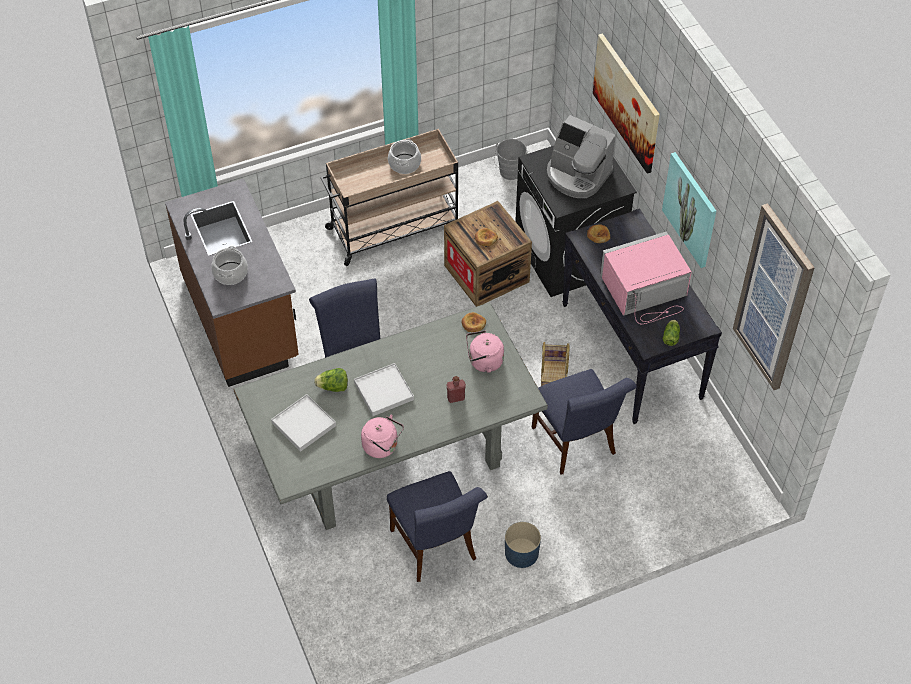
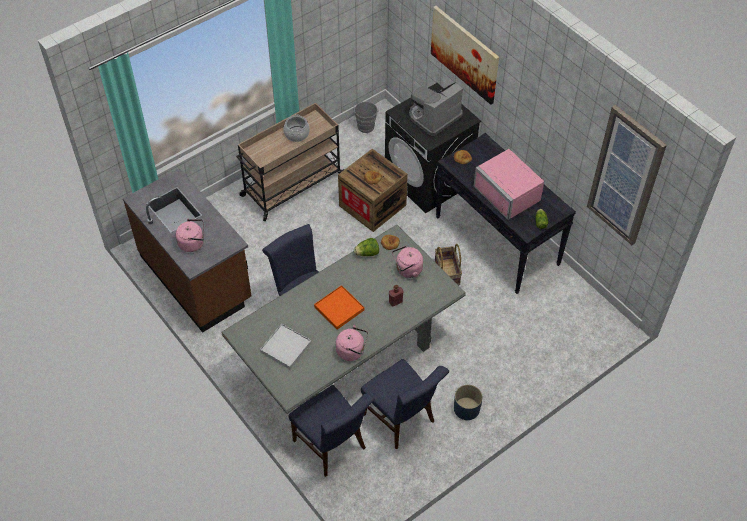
camera: 15 degrees left, 0 degrees up
cooking pot [211,246,248,285] -> pink kettle [176,218,204,252]
lettuce [314,368,348,392] -> lettuce moved to [354,238,379,256]
white tray [354,363,414,416] -> orange tray [314,285,364,330]
blue chair [532,369,637,475] -> blue chair moved to [289,385,375,477]
coffee machine [546,115,616,198] -> coffee machine turned 120 degrees clockwise [409,82,463,136]
pink microwave [600,231,692,324] -> pink microwave turned 90 degrees counterclockwise [473,149,544,220]
picture [662,152,716,268] -> none

